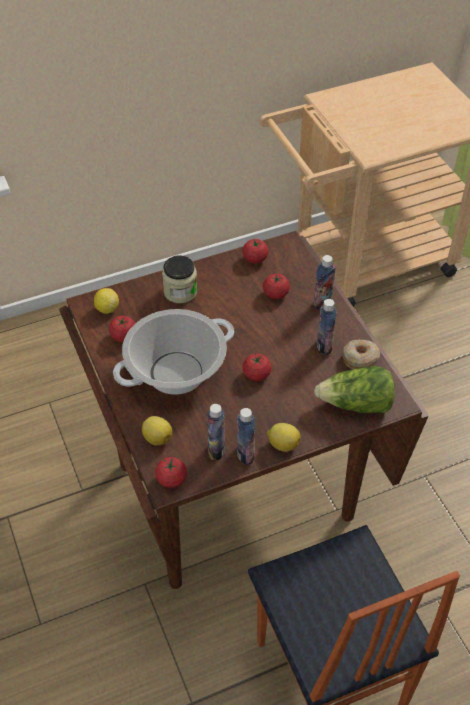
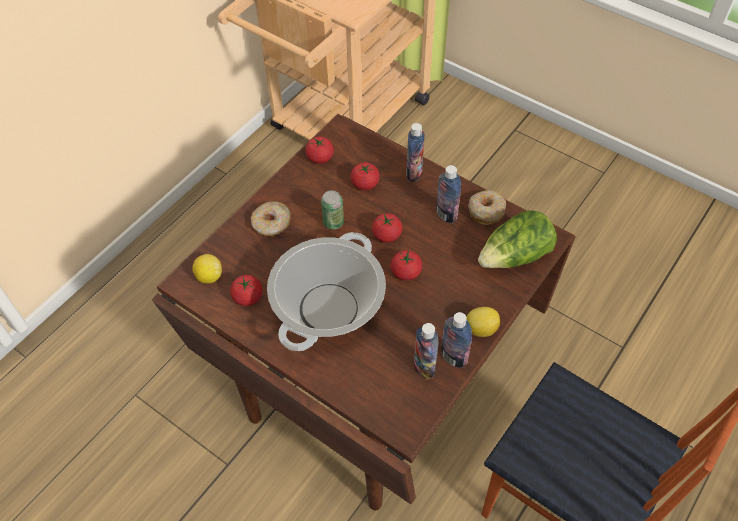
camera: 30 degrees left, 5 degrees up
lemon [142,416,173,445] -> none
tomato [155,457,187,488] -> tomato moved to [372,213,402,243]
jar [162,255,198,303] -> donut [251,201,291,236]
none -> can [321,190,344,230]

